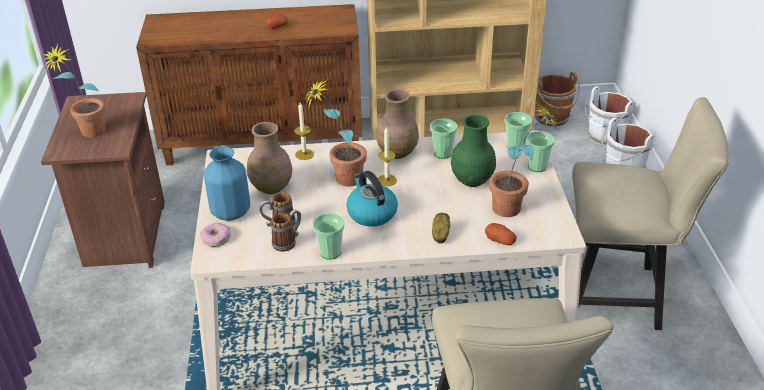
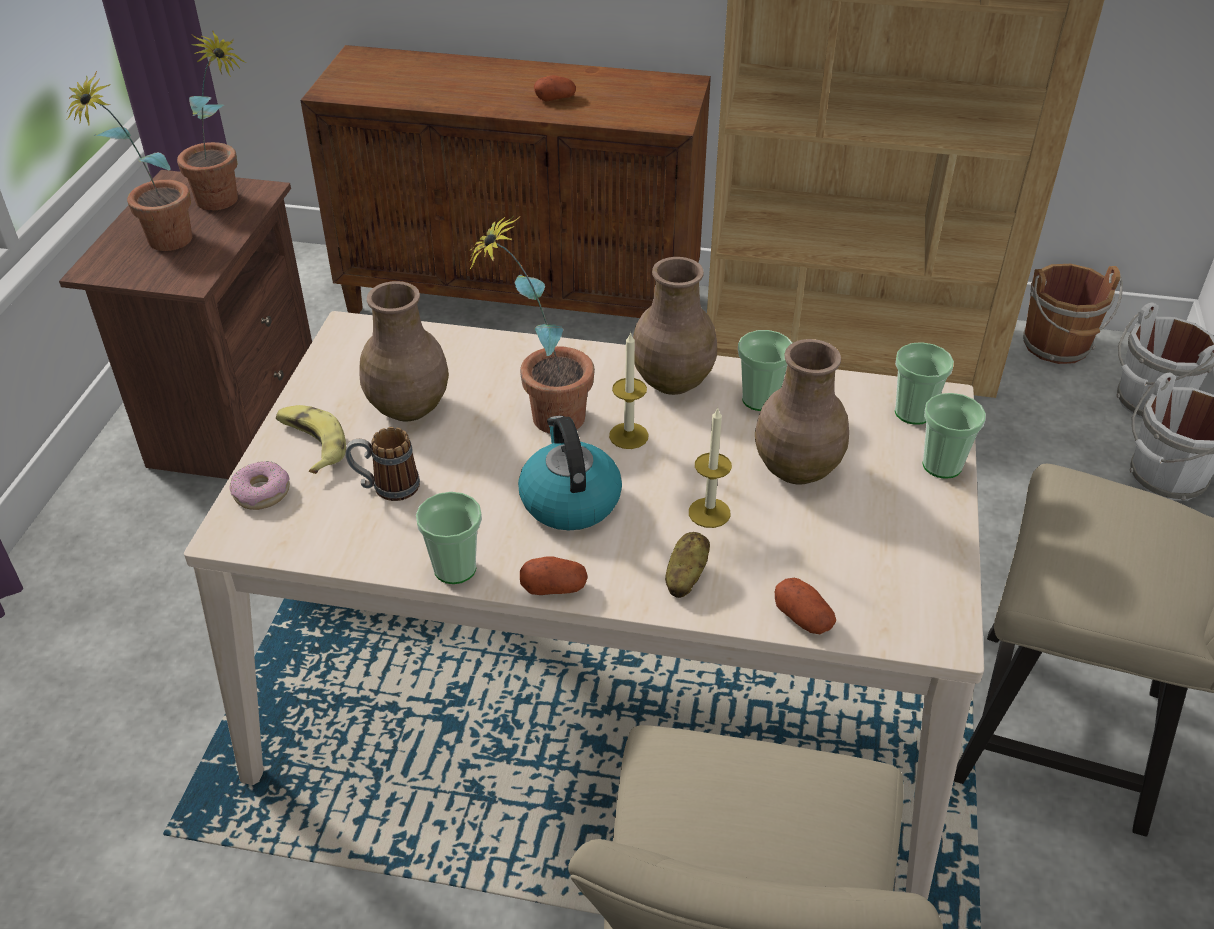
camera: 15 degrees right, 5 degrees up
blue vase [204,146,250,221] -> banana [276,405,346,474]
mug [271,210,301,252] -> none
candle [294,102,314,160] -> candle moved to [689,407,732,528]
green vase [451,115,496,187] -> brown vase [755,339,849,485]
potted plant [489,105,558,217] -> potted plant moved to [177,30,246,210]
none -> potato [520,556,587,595]

